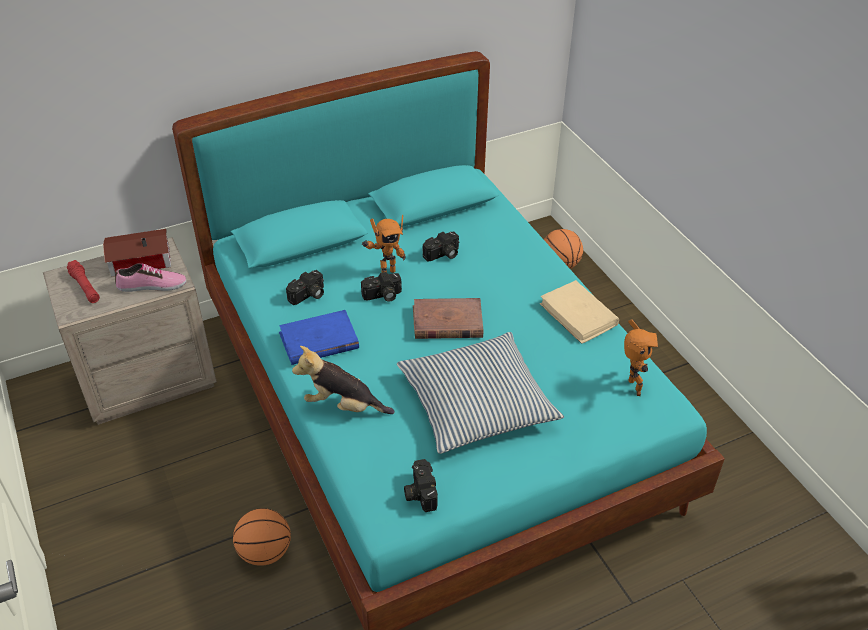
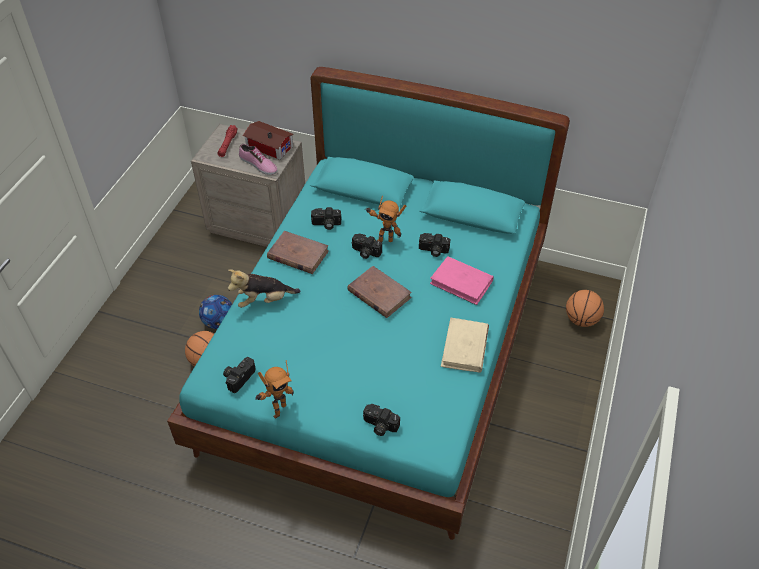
camera: 45 degrees right, 5 degrees up
blue book [279,310,359,365] -> brown book [267,231,329,274]
plush toy [292,346,395,414] -> plush toy turned 75 degrees counterclockwise [228,269,301,308]
pillow [397,332,564,454] -> none
toy robot [624,319,658,396] -> toy robot moved to [255,360,293,419]
none -> football [199,295,232,329]
none -> camera [363,404,400,436]
none -> pink book [430,256,494,305]

